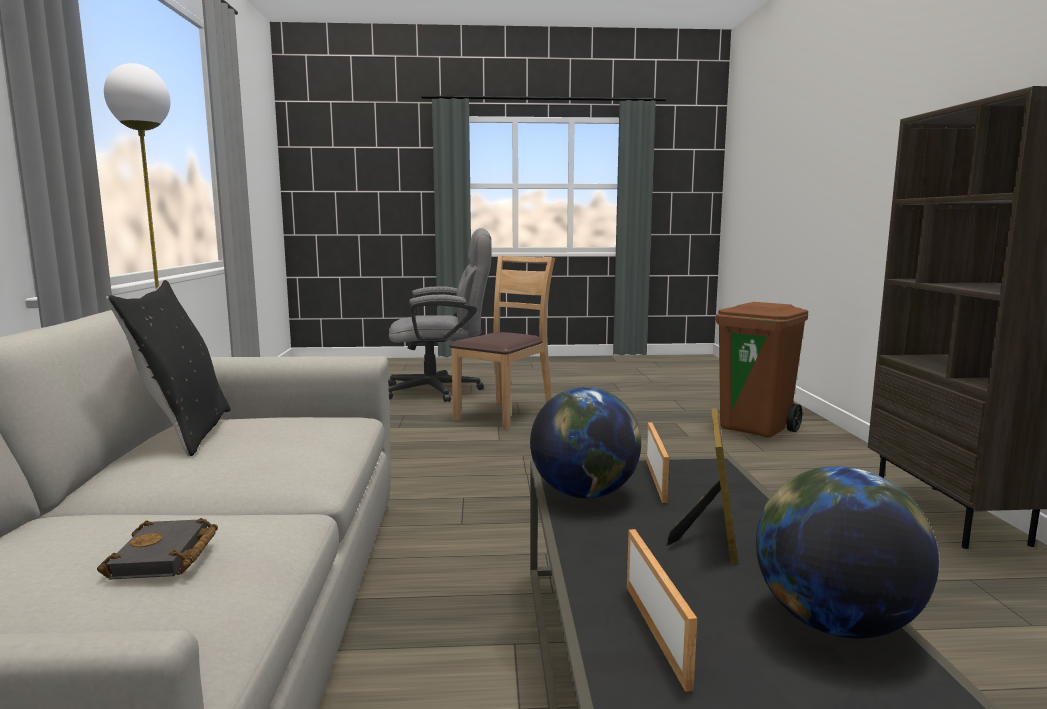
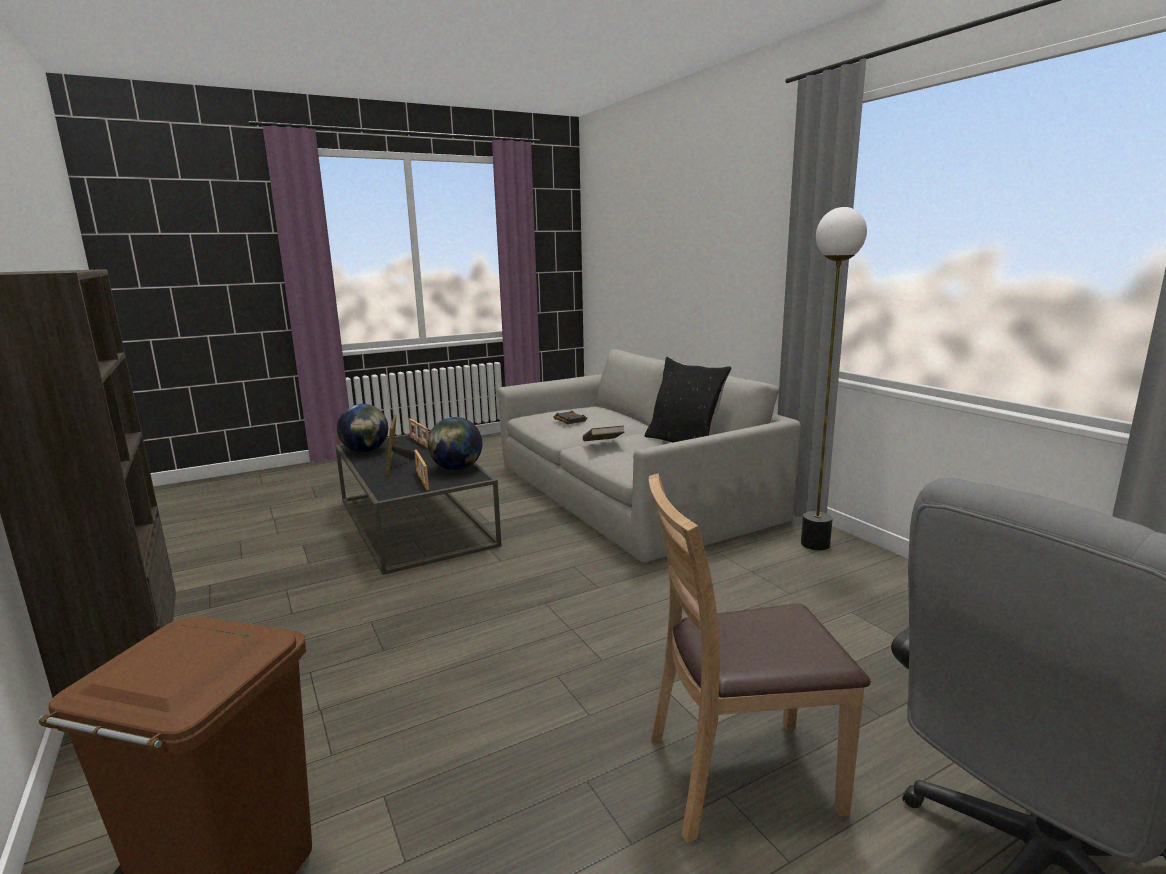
camera: 155 degrees right, 5 degrees up
brown chair [449,256,555,431] -> brown chair turned 75 degrees clockwise [649,474,871,843]
none -> brown book [583,426,624,441]

